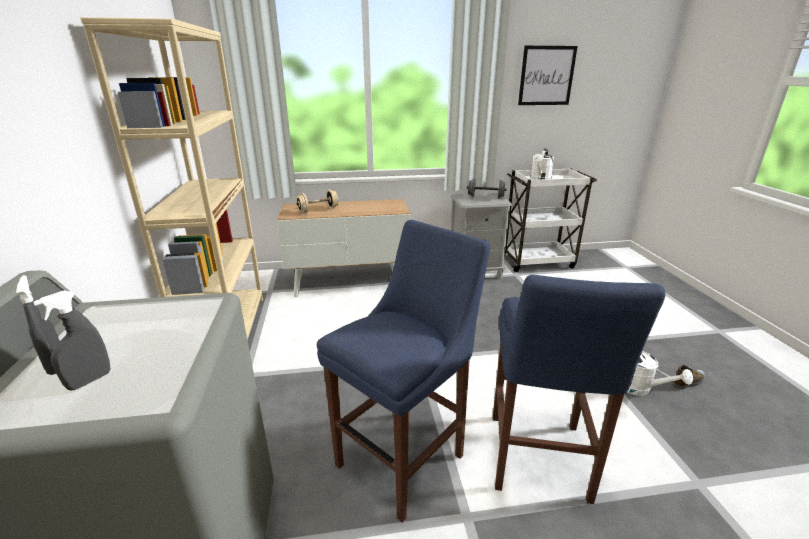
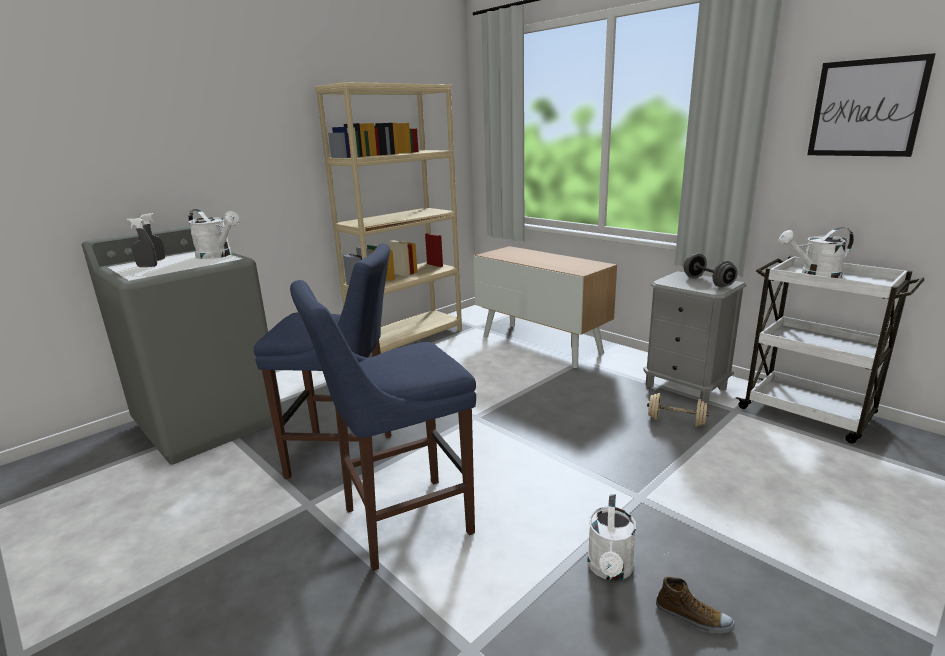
camera: 55 degrees right, 5 degrees down
beige dumbbell [296,189,338,213] -> beige dumbbell moved to [647,393,709,427]
none -> white watering can [188,209,240,259]

